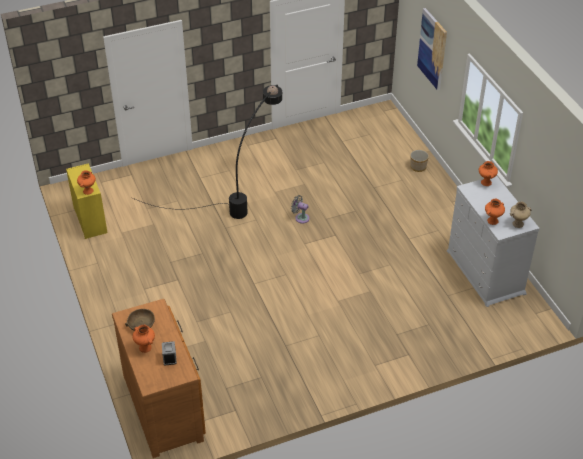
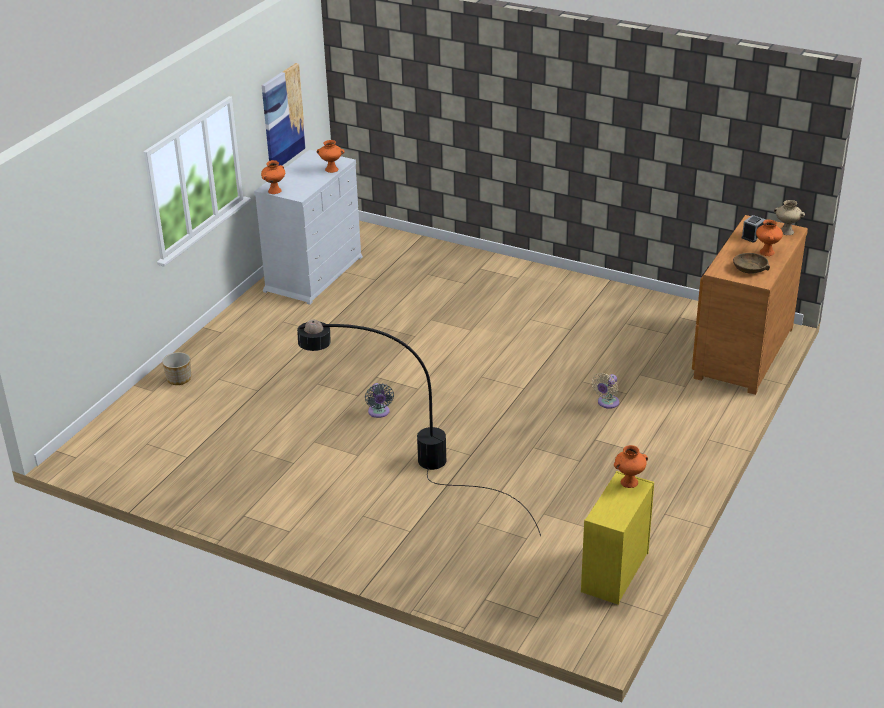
camera: 130 degrees left, 10 degrees down
picture [417,8,447,91] -> picture moved to [262,63,306,166]
beige vase [510,202,531,228] -> beige vase moved to [774,200,805,235]
none -> beige fan [592,373,619,409]

